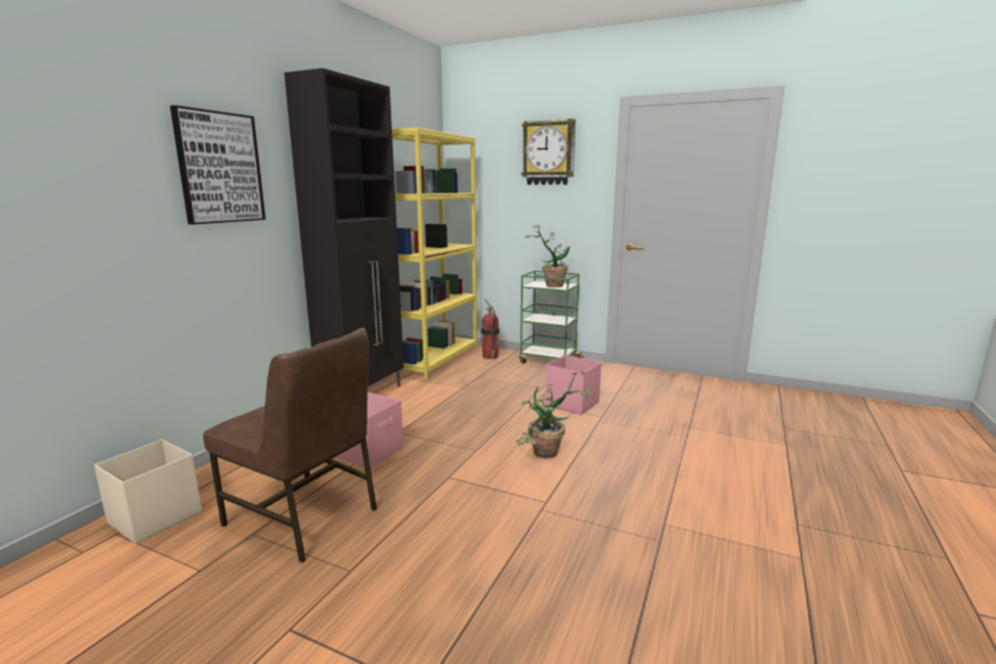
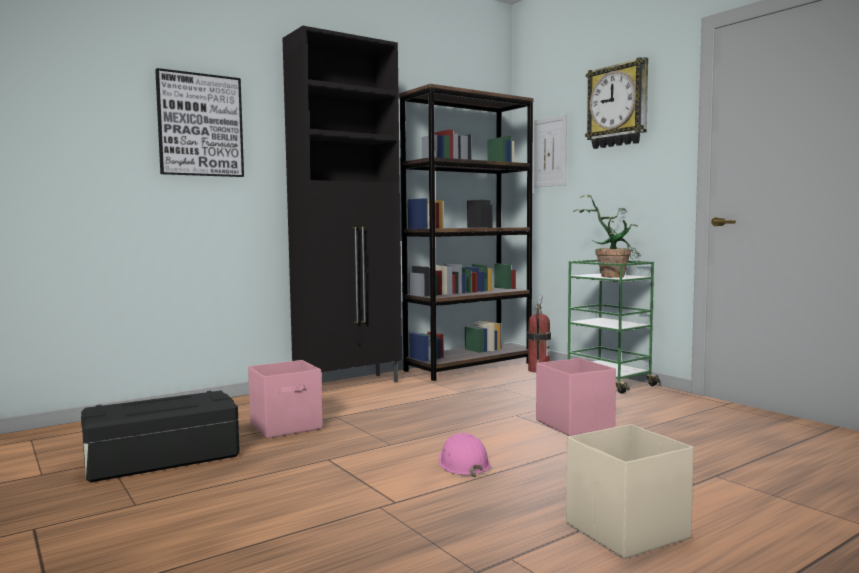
camera: 30 degrees right, 10 degrees down
beige storage box [94,439,202,544] -> beige storage box moved to [566,424,694,559]
brown chair [203,328,377,563] -> black storage box [81,391,240,482]
yellow bookcase [392,128,477,380] -> brown bookcase [399,84,534,381]
potted plant [516,372,593,459] -> pink hard hat [439,433,491,477]
none -> picture [532,114,567,188]

